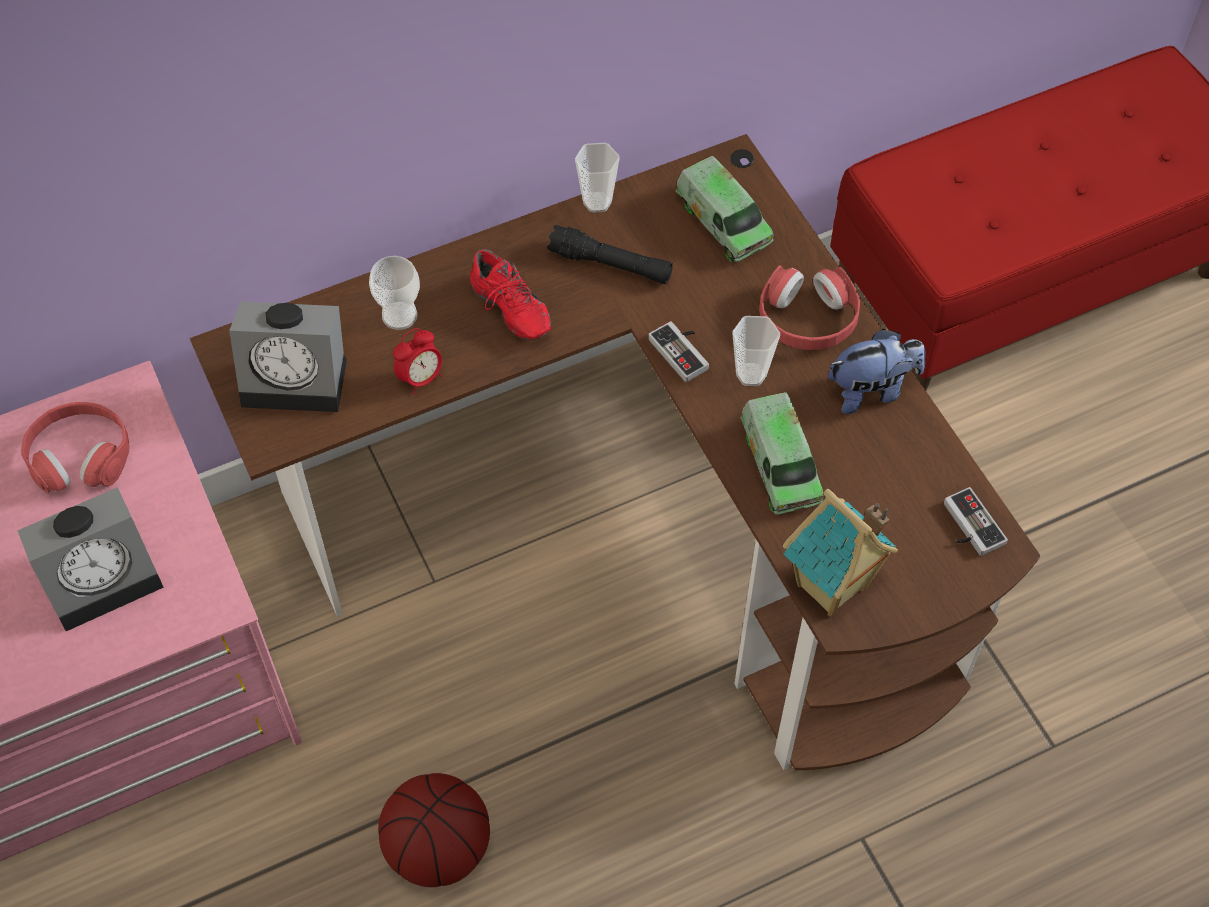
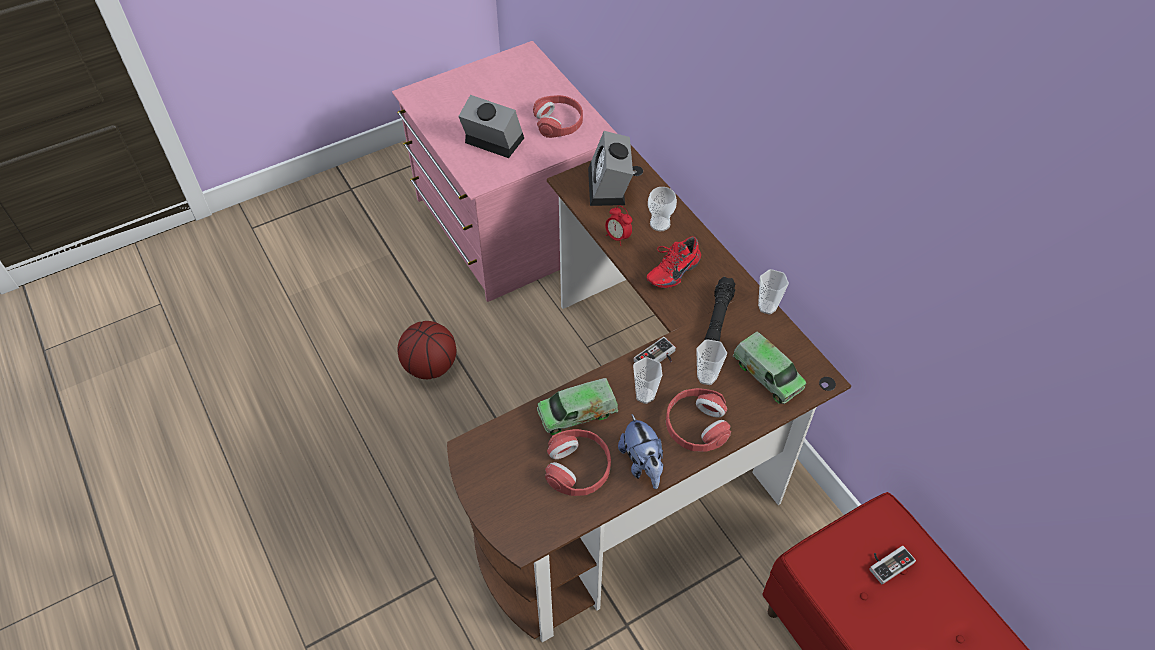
camera: 85 degrees right, 5 degrees down
alarm clock [17,487,164,631] -> alarm clock turned 150 degrees clockwise [458,95,524,158]
toy truck [676,156,774,262] -> toy truck turned 90 degrees counterclockwise [733,332,806,404]
toy house [783,489,898,617] -> none
game controller [944,487,1008,556] -> game controller moved to [869,546,916,584]
none -> red headphones [545,429,611,496]
none -> cup [696,339,727,385]

